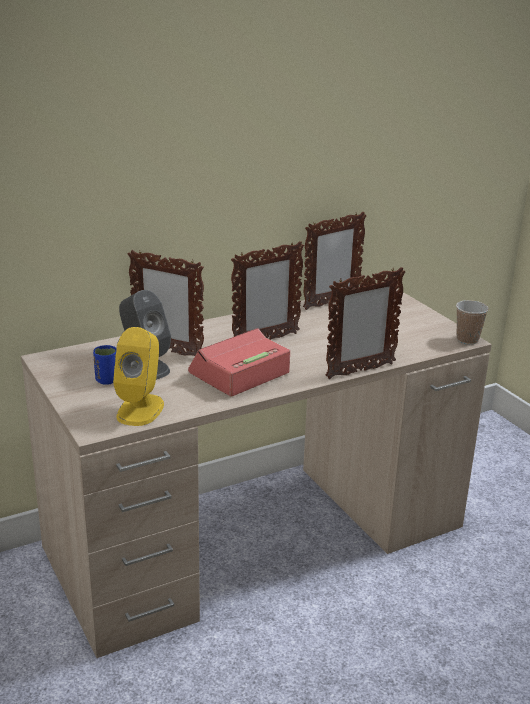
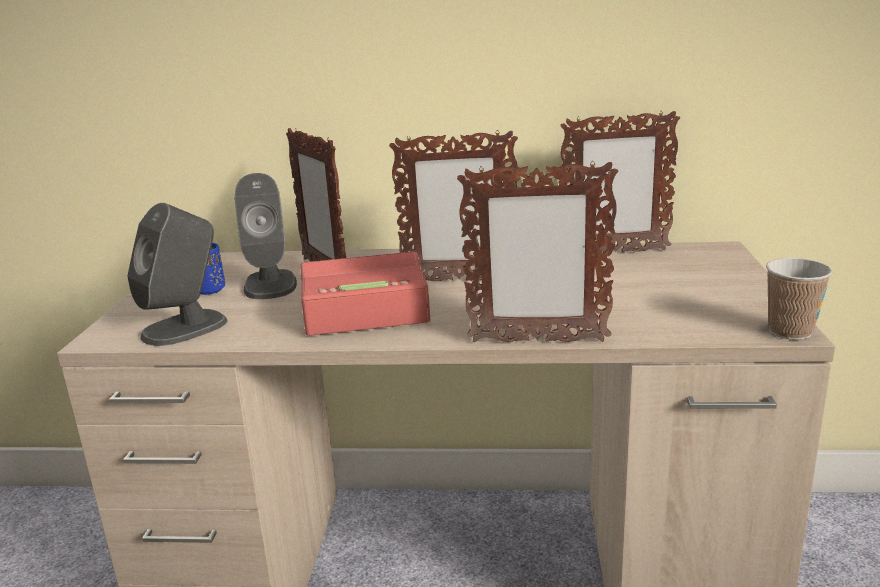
camera: 35 degrees right, 5 degrees down
yellow speaker [113,327,164,426] -> grey speaker [127,203,228,346]

